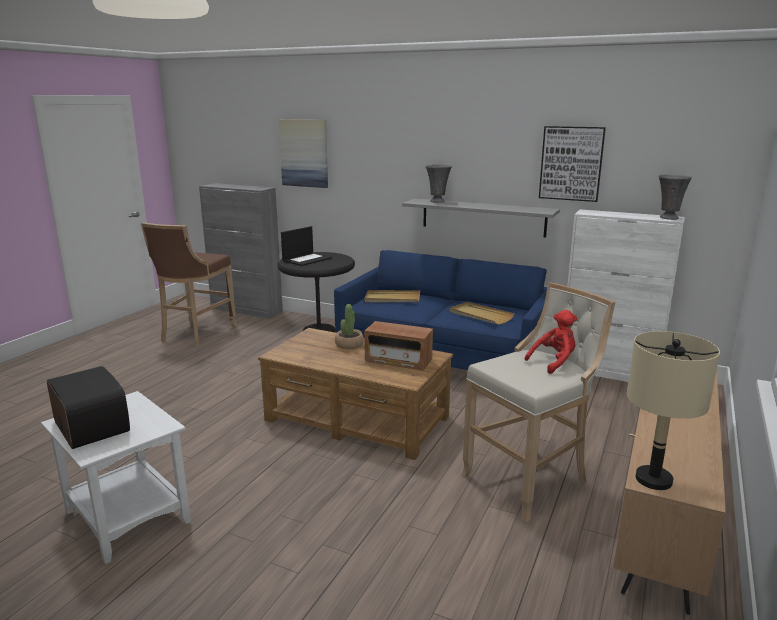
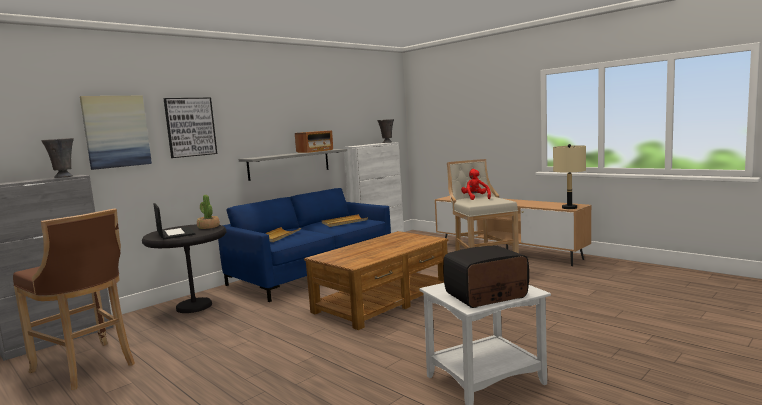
camera: 70 degrees left, 10 degrees down
potted plant [335,304,364,349] -> potted plant moved to [197,195,220,229]
radio [364,321,433,371] -> radio moved to [295,131,333,153]
grey vase [426,164,452,203] -> grey vase moved to [41,138,74,178]
picture [539,126,606,202] -> picture moved to [163,98,217,158]

